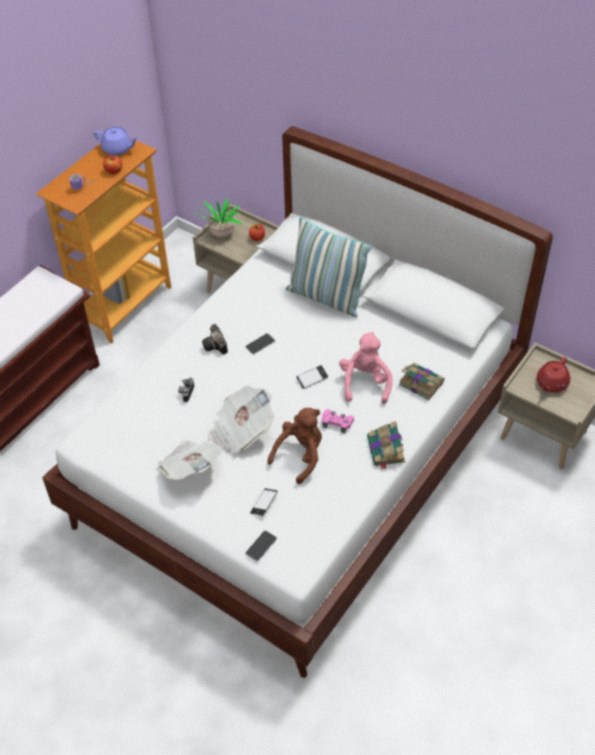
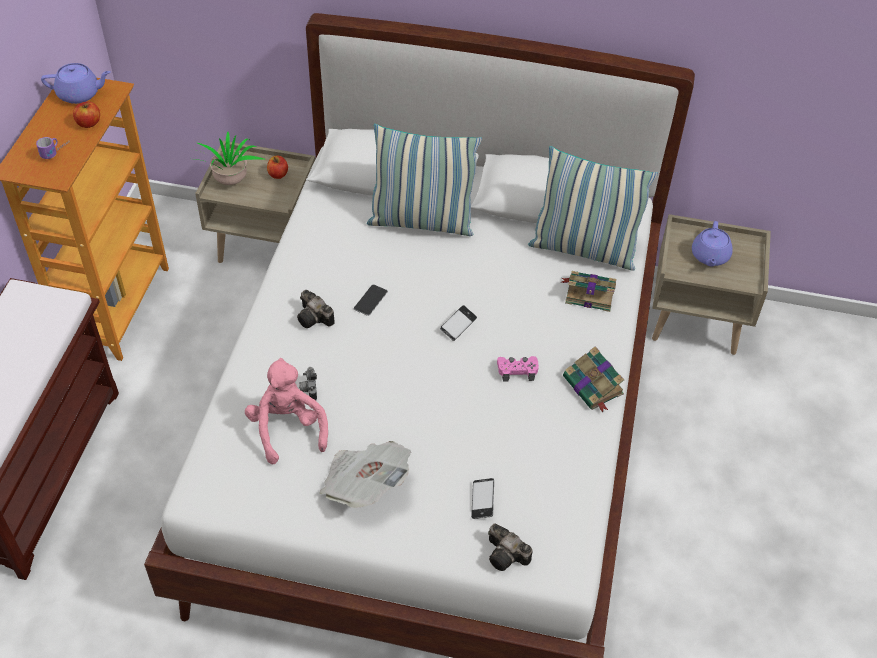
camera: 25 degrees left, 0 degrees up
newspaper [208,386,274,455] -> none
phone [245,530,277,561] -> camera [488,524,533,571]
brown plush toy [267,408,322,484] -> none
pink plush toy [339,332,393,404] -> pink plush toy moved to [245,358,328,464]
red teapot [537,357,570,392] -> purple teapot [692,221,733,266]
none -> pillow [528,146,658,271]

